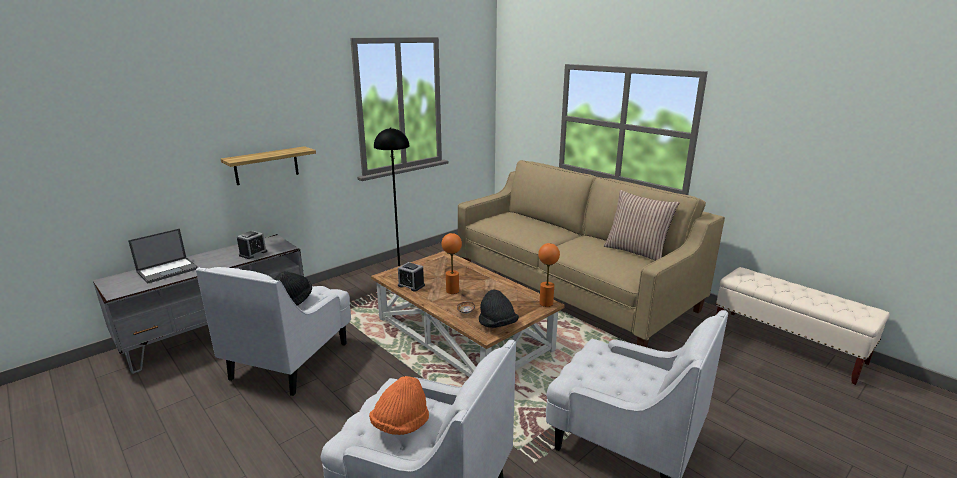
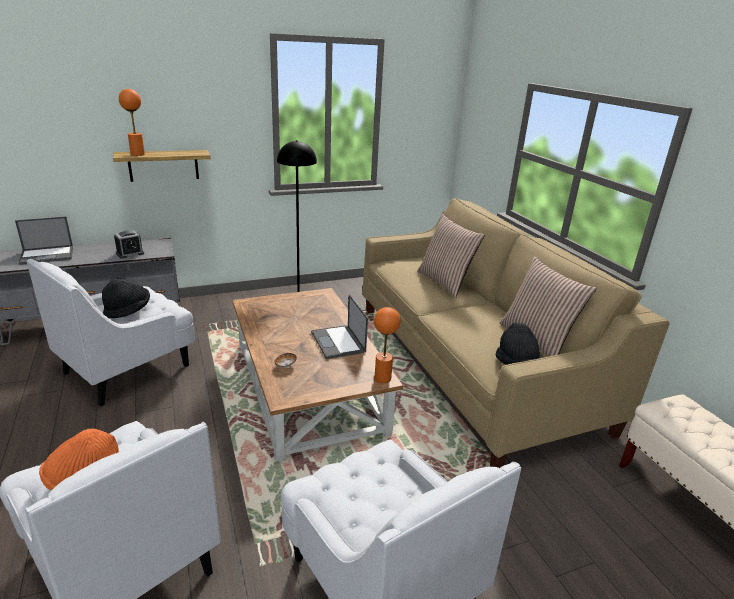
camera: 20 degrees right, 5 degrees up
alarm clock [398,262,425,292] -> none
orange table lamp [442,233,462,294] -> orange table lamp moved to [119,89,145,156]
black hat [479,290,519,328] -> black hat moved to [496,322,543,365]
none -> laptop [311,294,368,359]
none -> pillow [417,214,485,298]

